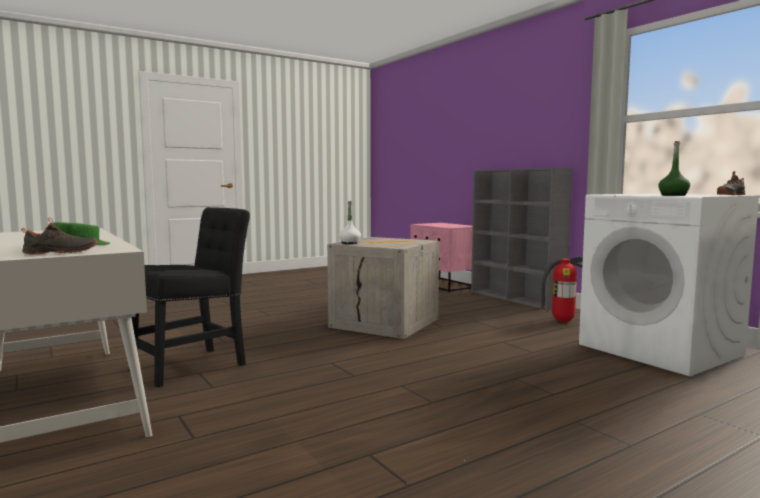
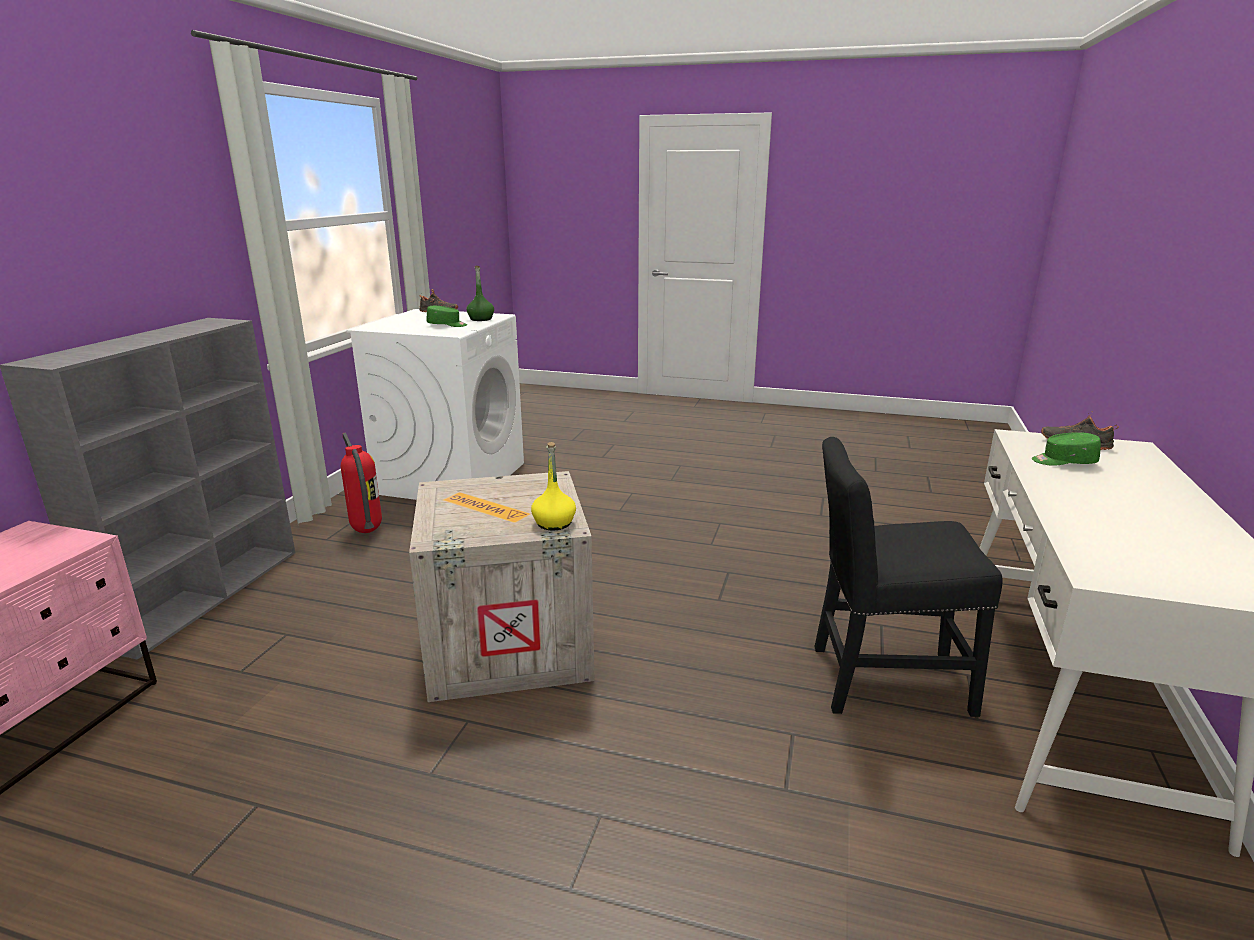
camera: 130 degrees left, 15 degrees up
white bottle [339,201,361,244] -> yellow bottle [531,442,576,530]
none -> green cap [426,306,467,327]

